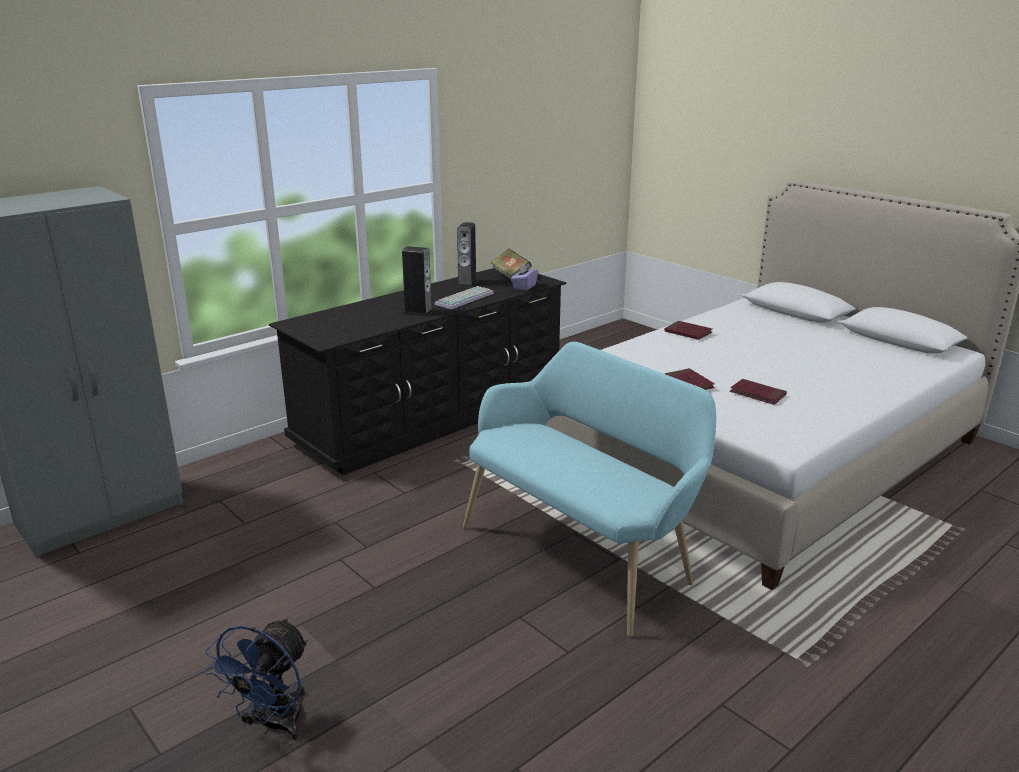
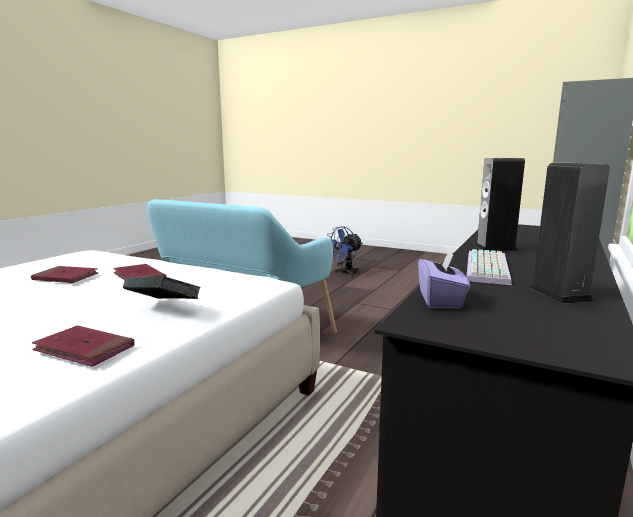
camera: 160 degrees right, 10 degrees down
blue fan [204,618,308,740] -> blue fan turned 135 degrees counterclockwise [327,226,362,277]
book [490,249,531,279] -> book moved to [123,277,201,299]

